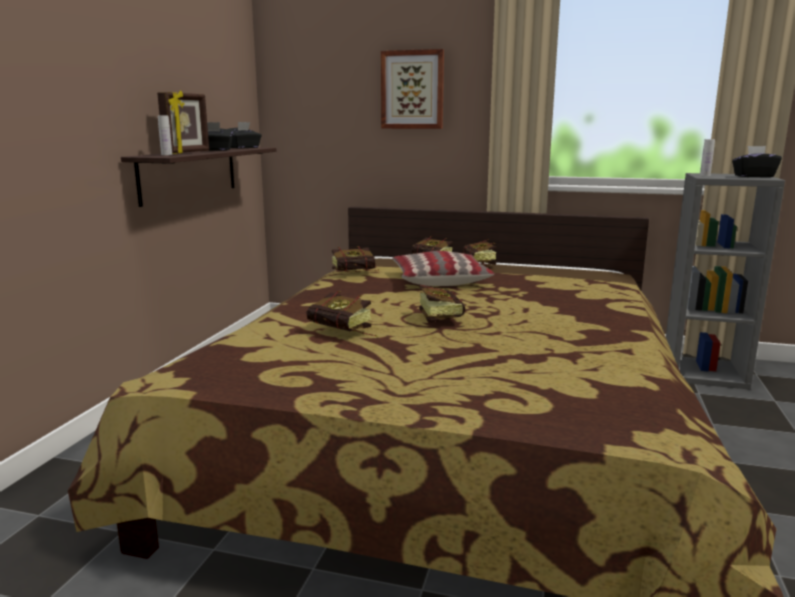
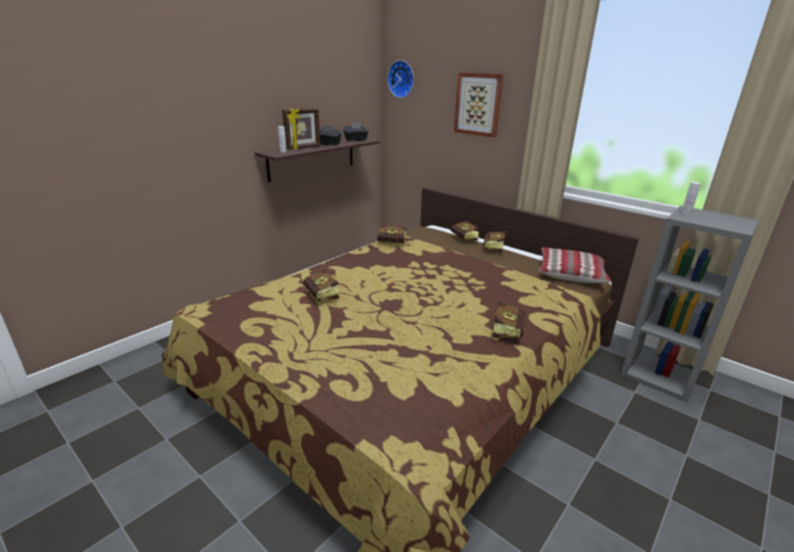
camera: 25 degrees right, 10 degrees up
pillow [392,251,494,286] -> pillow moved to [538,247,611,283]
book [419,285,465,323] -> book moved to [492,302,525,339]
black tissue box [732,146,782,177] -> none
none -> wall clock [387,60,414,98]

